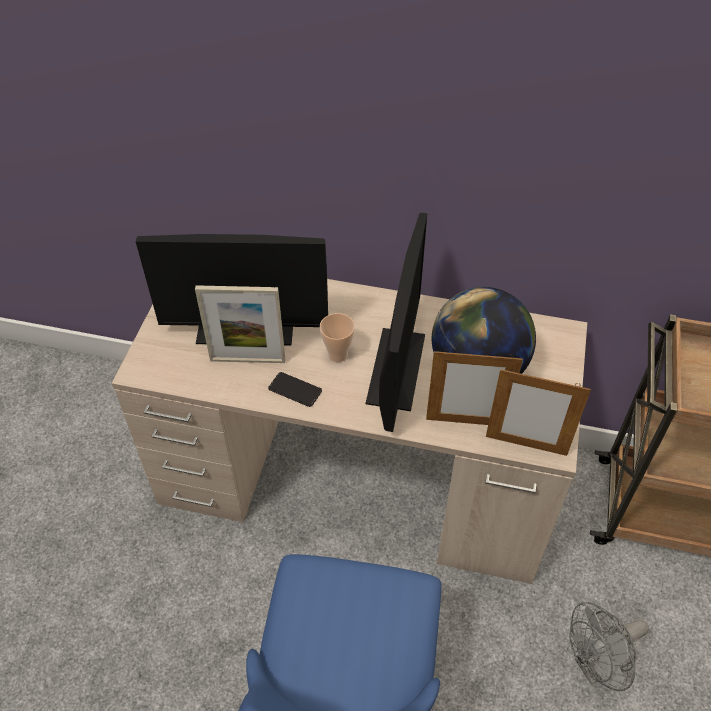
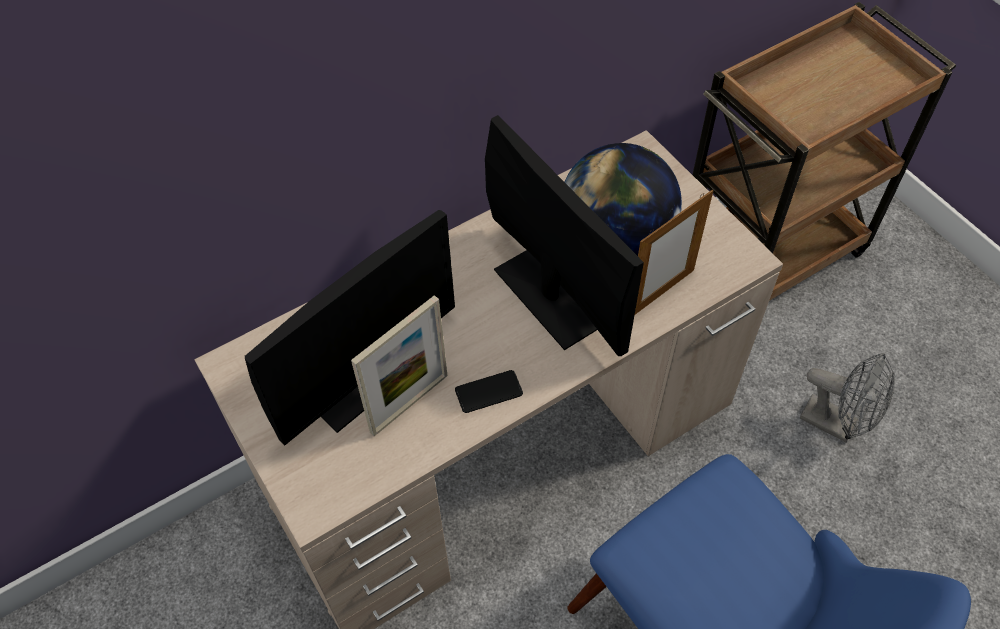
camera: 45 degrees left, 5 degrees up
cup [320,313,355,362] -> none
picture frame [486,369,591,456] -> none
grey fan [569,602,649,691] -> grey fan turned 75 degrees counterclockwise [800,353,895,442]

